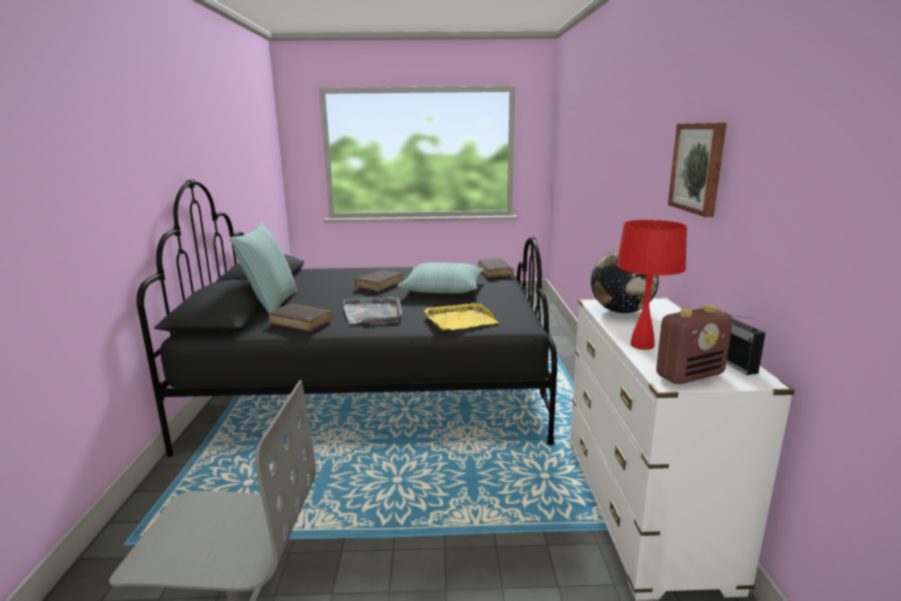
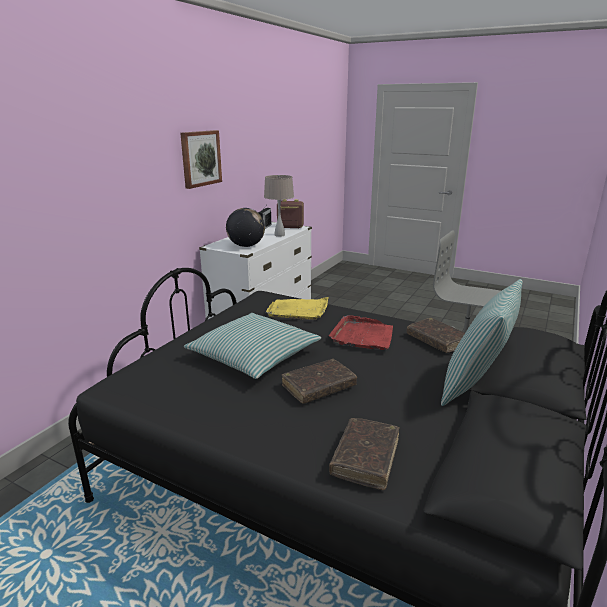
camera: 150 degrees left, 5 degrees up
grey tray [343,297,403,324] -> red tray [329,315,393,350]
brown book [478,258,514,277] -> brown book moved to [329,418,399,490]
red table lamp [616,220,687,350] -> beige table lamp [264,175,294,237]

